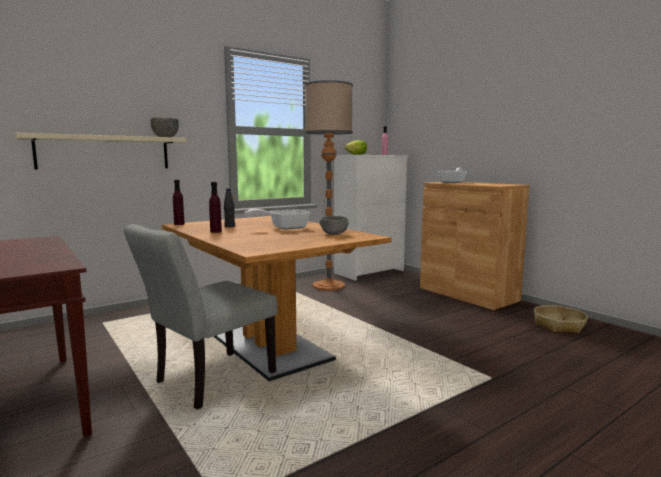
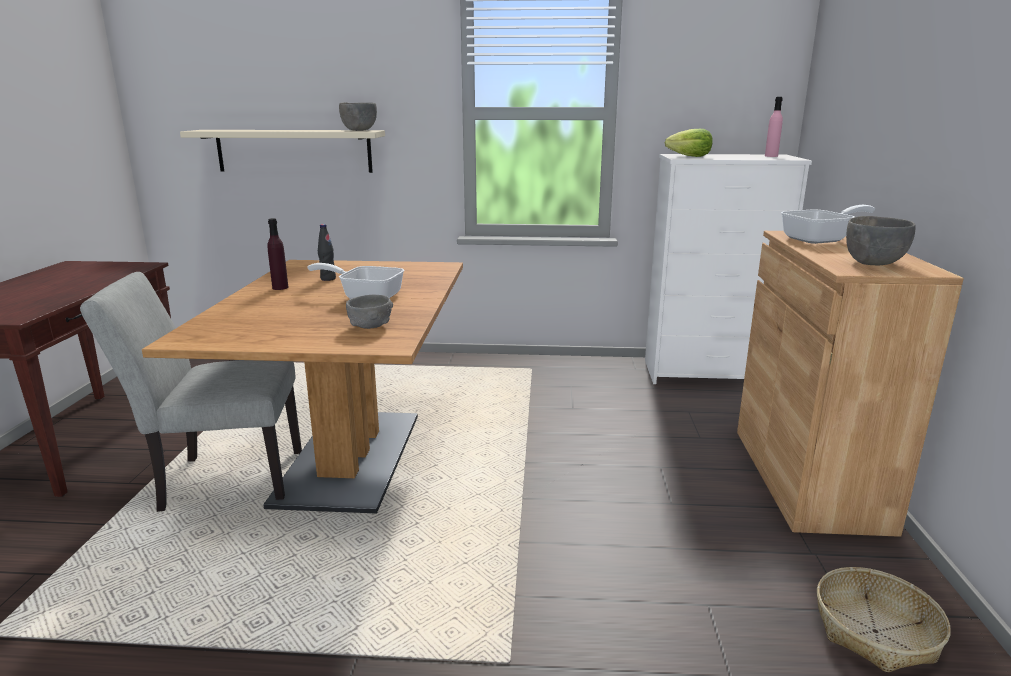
camera: 40 degrees right, 10 degrees up
purple bottle [173,180,185,225] -> none
floor lamp [305,80,353,291] -> none
none -> grey bowl [846,216,916,265]

